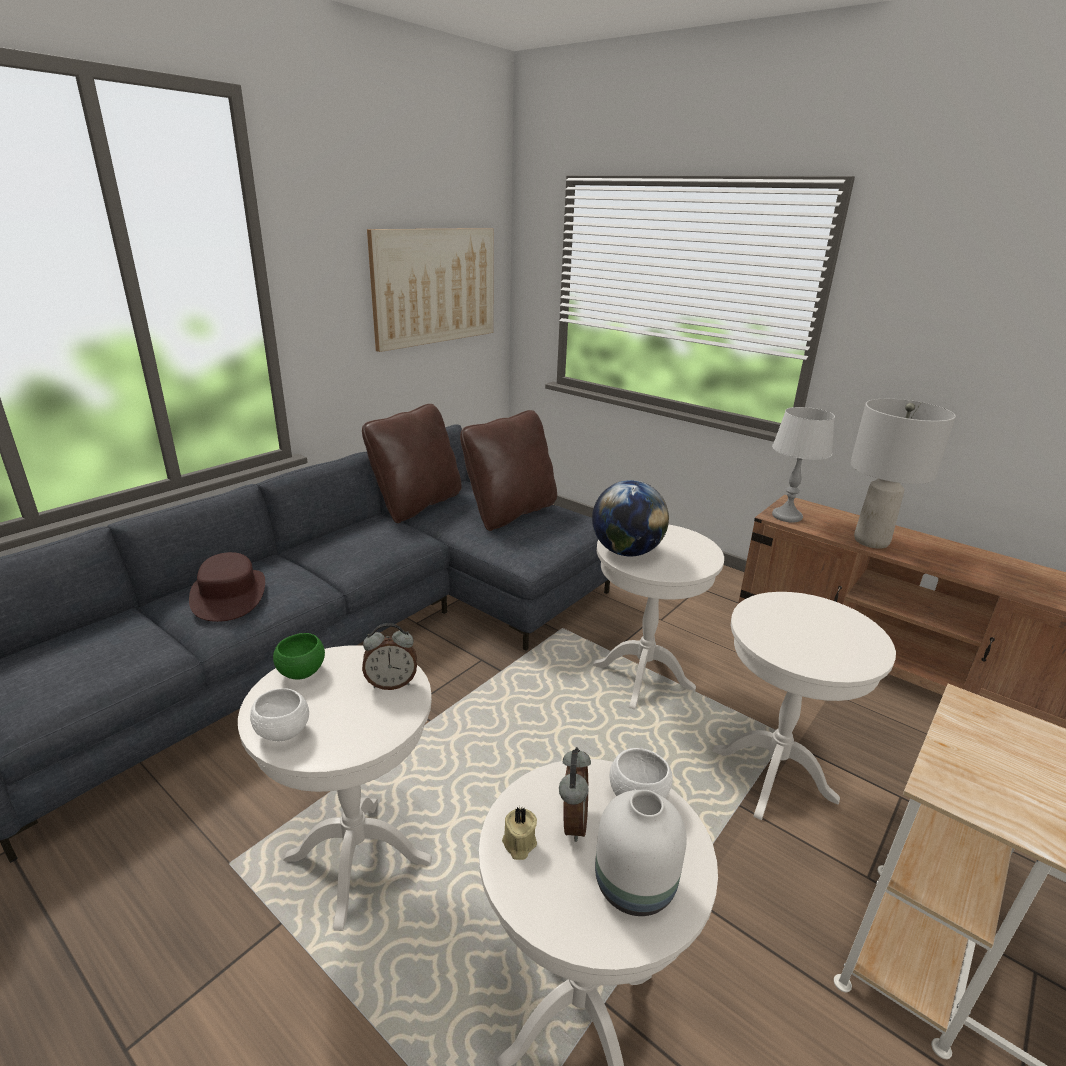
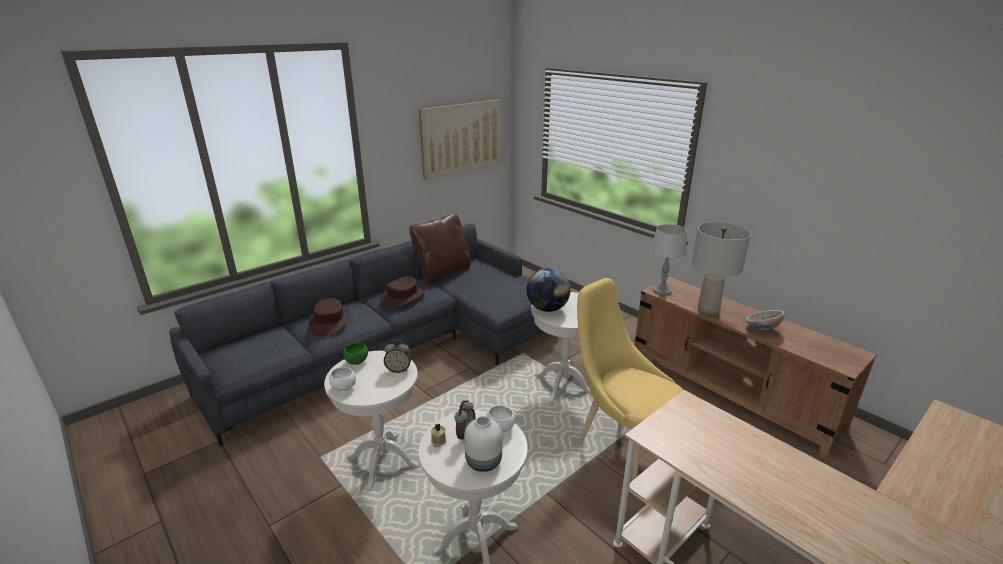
camera: 10 degrees right, 0 degrees up
brown pillow [460,410,557,531] -> none
white side table [712,592,896,820] -> yellow chair [577,278,683,481]
none -> brown hat [380,276,425,308]
none -> bowl [746,310,785,330]

